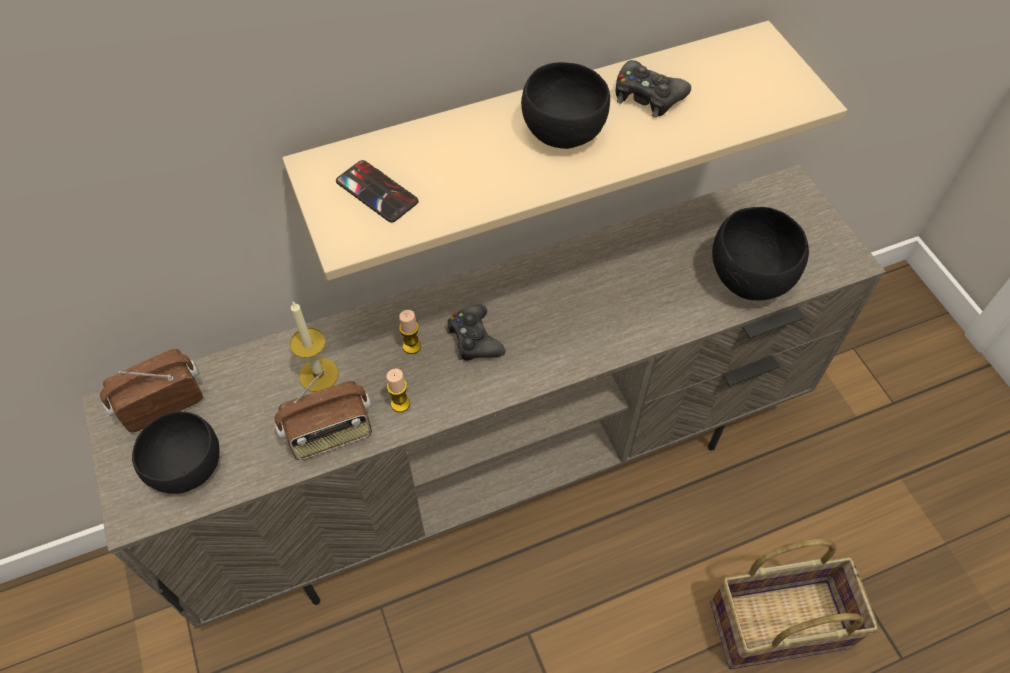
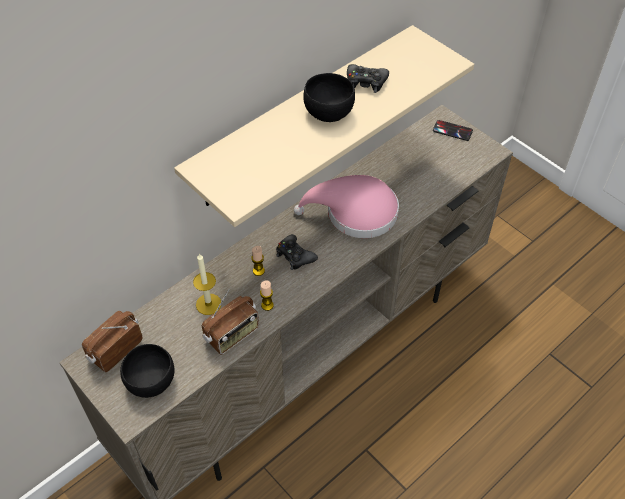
camera: 20 degrees left, 5 degrees down
phone [336,160,419,223] -> phone moved to [433,120,473,141]
basket [710,539,879,669] -> none
black bowl [712,207,809,300] -> none
none -> pink hat [294,175,399,238]

